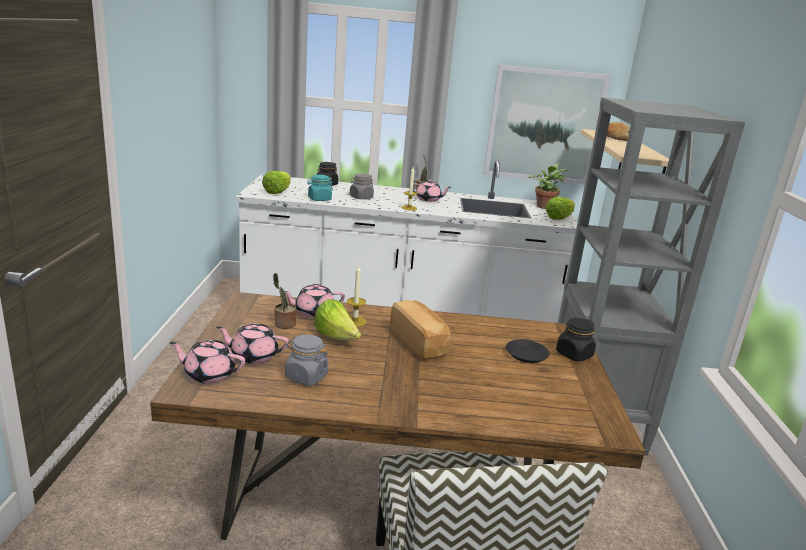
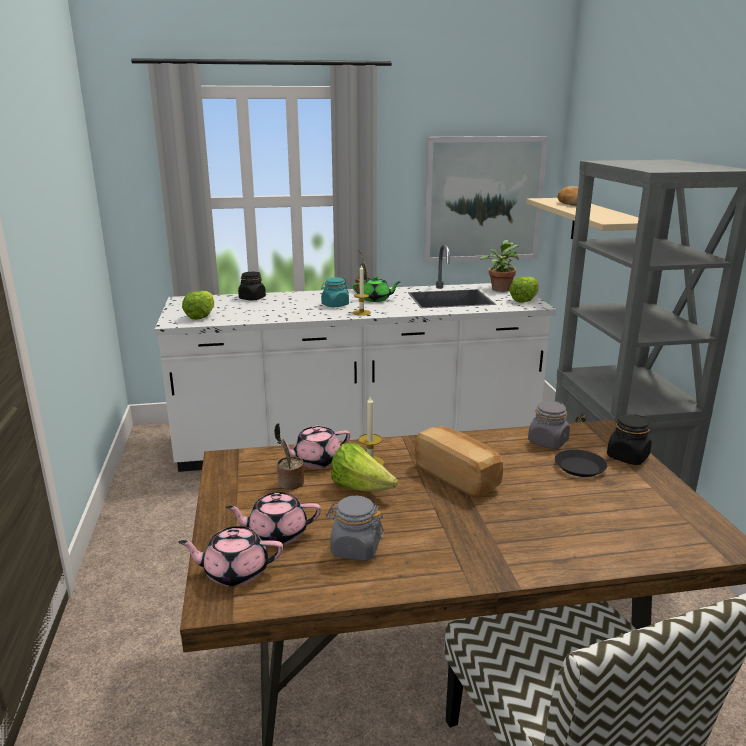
camera: 10 degrees left, 0 degrees up
turquoise jar [307,174,333,201] -> turquoise jar moved to [321,277,349,307]
grey jar [350,173,374,199] -> grey jar moved to [528,401,570,449]
pink teapot [413,179,451,202] -> green teapot [353,276,400,302]

